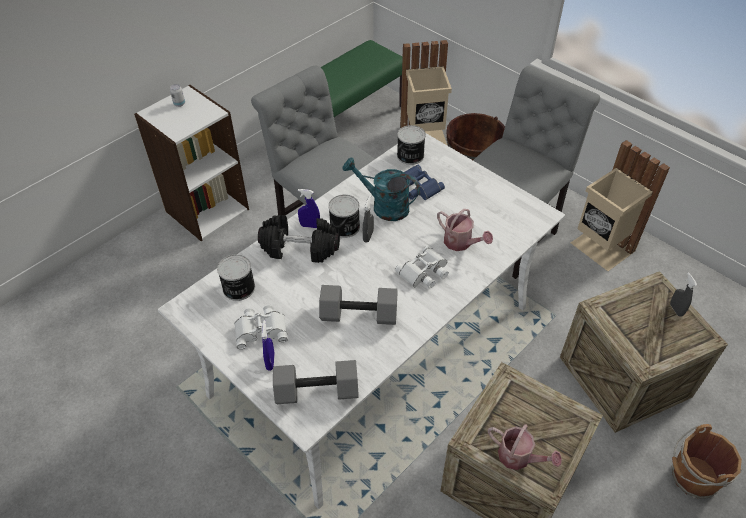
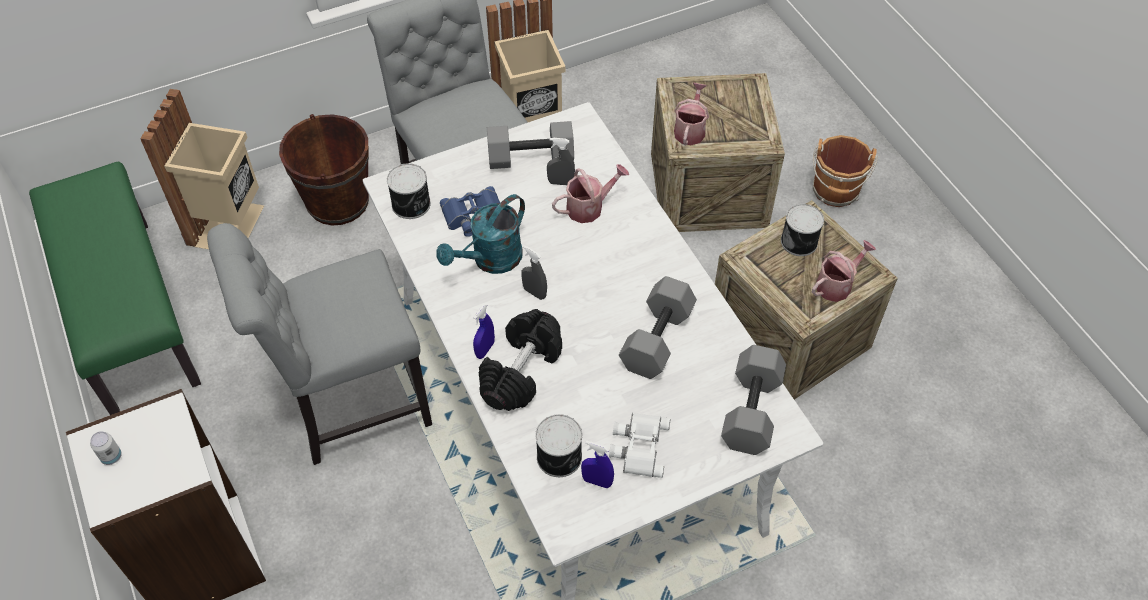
camera: 70 degrees left, 5 degrees up
blue spray bottle [261,320,275,371] -> blue spray bottle moved to [581,441,614,488]
can [328,195,360,238] -> can moved to [781,204,824,256]
white binoculars [395,245,449,289] -> none
grey spray bottle [670,272,697,317] -> grey spray bottle moved to [547,138,575,185]
none -> grey dumbbell [487,121,574,169]
none -> watering can [674,83,709,145]

